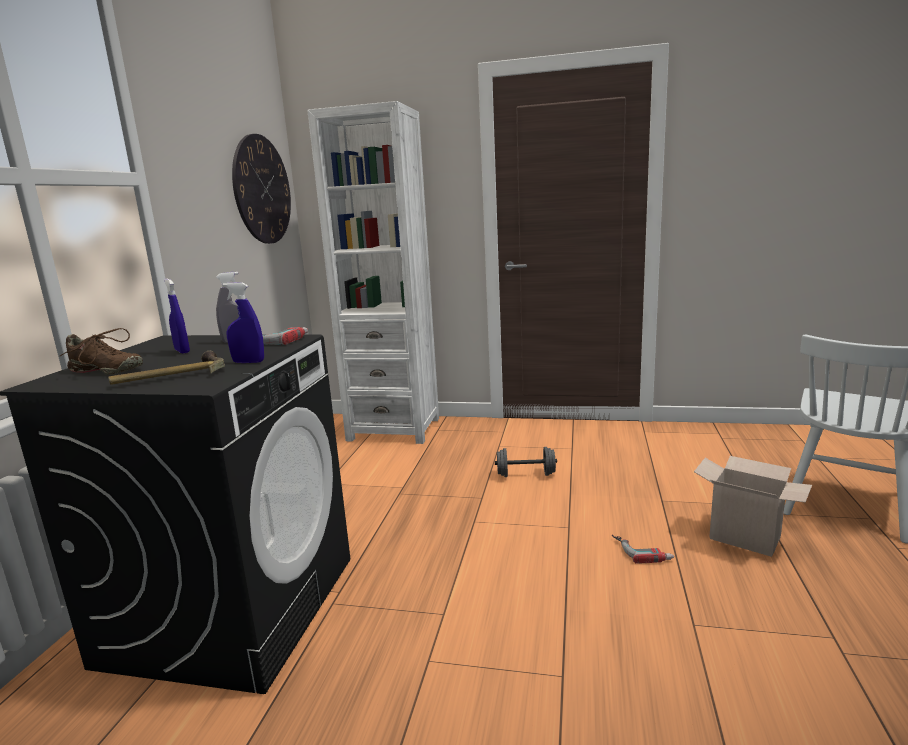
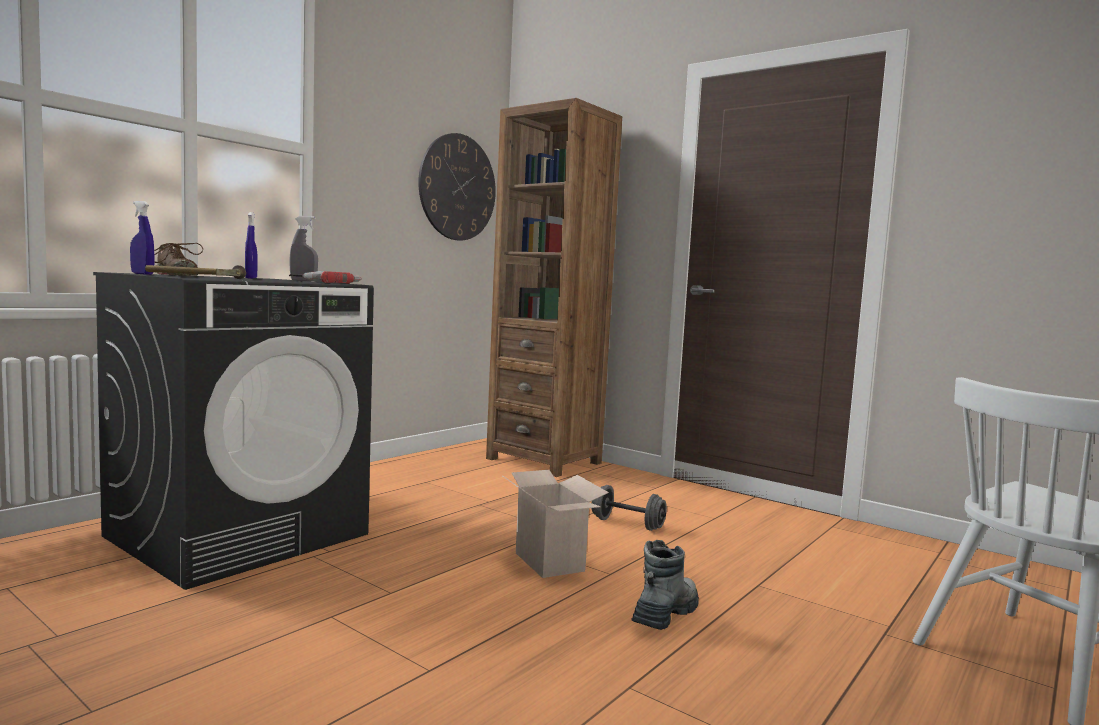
camera: 25 degrees right, 10 degrees down
blue spray bottle [223,282,264,363] -> blue spray bottle moved to [130,201,155,275]
white bookcase [307,101,439,444] -> brown bookcase [486,98,622,477]
power drill [612,534,674,564] -> boot [631,540,699,630]
cardboard box [694,456,812,557] -> cardboard box moved to [503,470,609,578]

